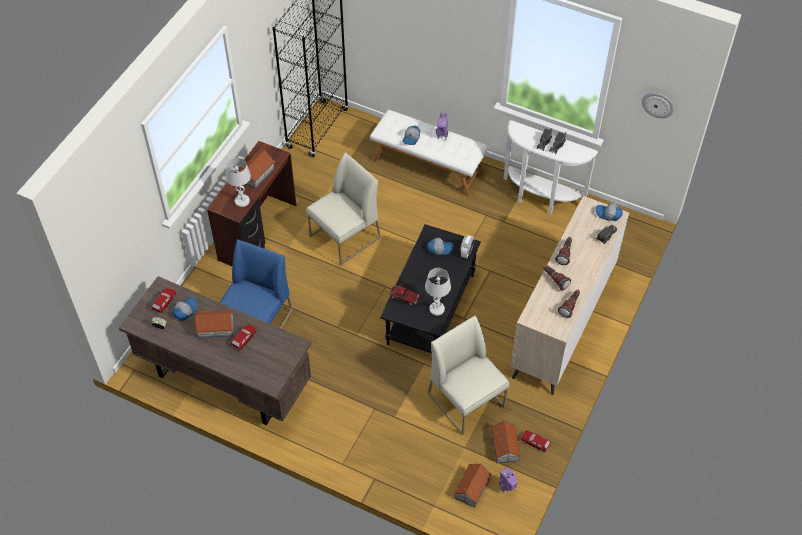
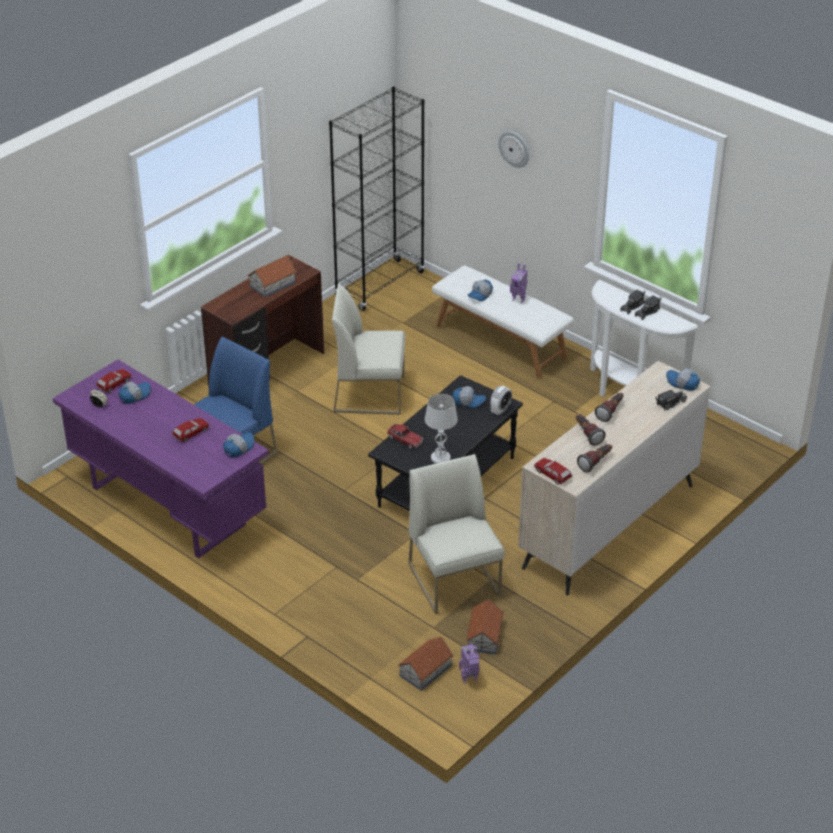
camera: 15 degrees right, 15 degrees down
brown desk [119,276,311,425] -> purple desk [53,360,269,558]
toy house [195,310,234,338] -> none
white table lamp [225,158,251,207] -> none
white chair [306,152,381,265] -> white chair turned 150 degrees counterclockwise [332,284,405,415]
toy car [520,430,551,452] -> toy car moved to [534,458,572,485]
wall clock [642,93,674,118] -> wall clock moved to [498,131,529,168]
none -> cap [223,433,254,457]

